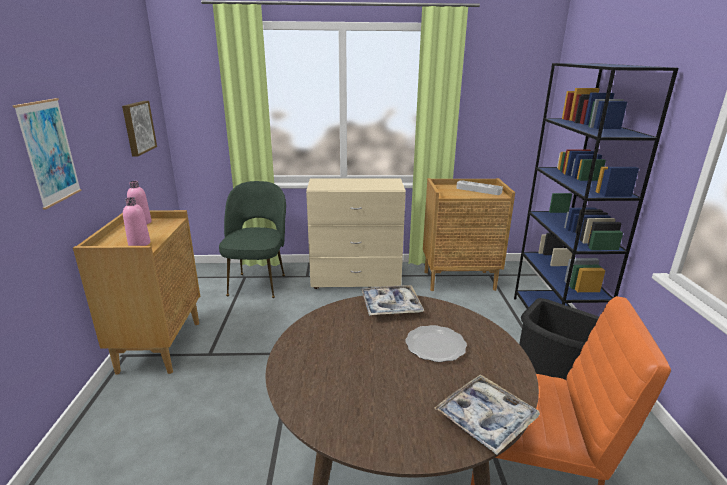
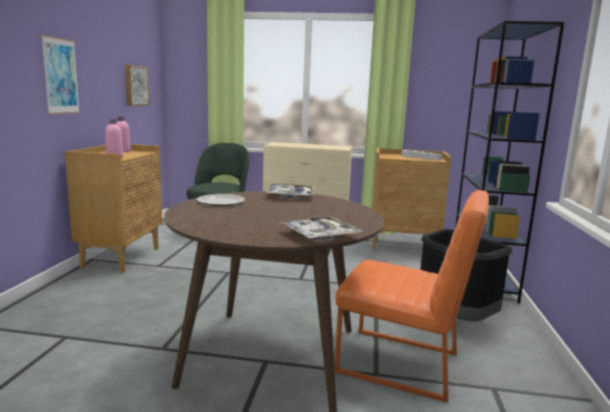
camera: 10 degrees right, 10 degrees down
plate [405,325,467,362] -> plate moved to [196,194,245,206]

